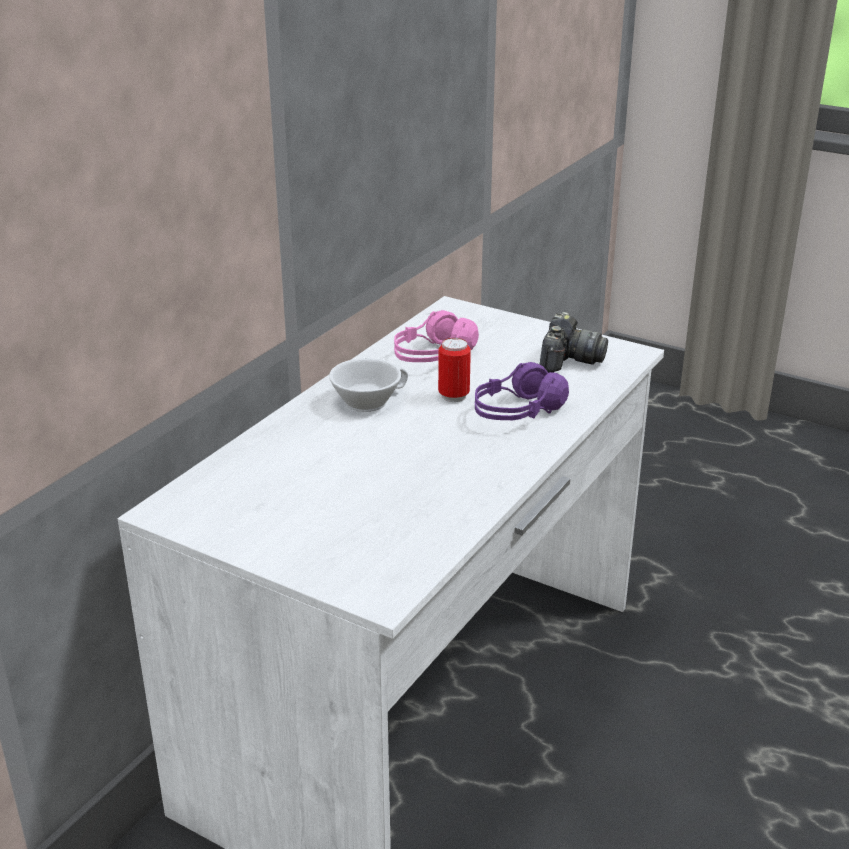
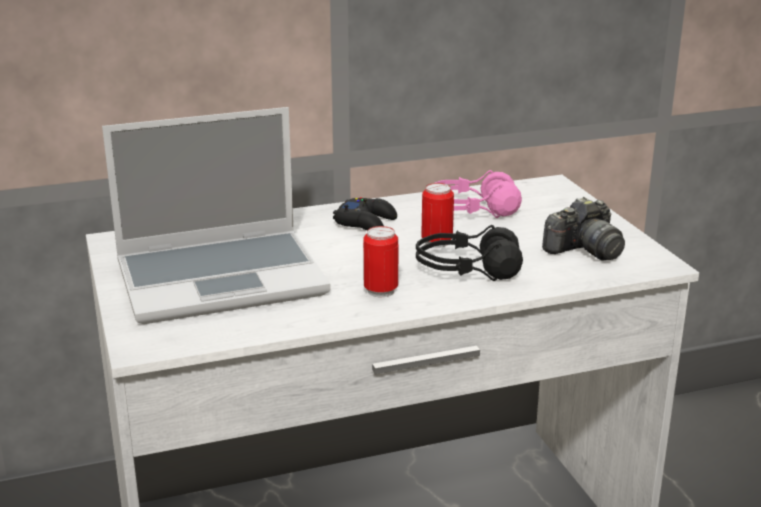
camera: 40 degrees right, 5 degrees down
white cup [329,358,408,412] -> black game controller [333,197,397,230]
purple headphones [475,362,569,420] -> black headphones [416,225,523,281]
none -> laptop [102,107,331,324]
none -> can [363,226,399,297]

